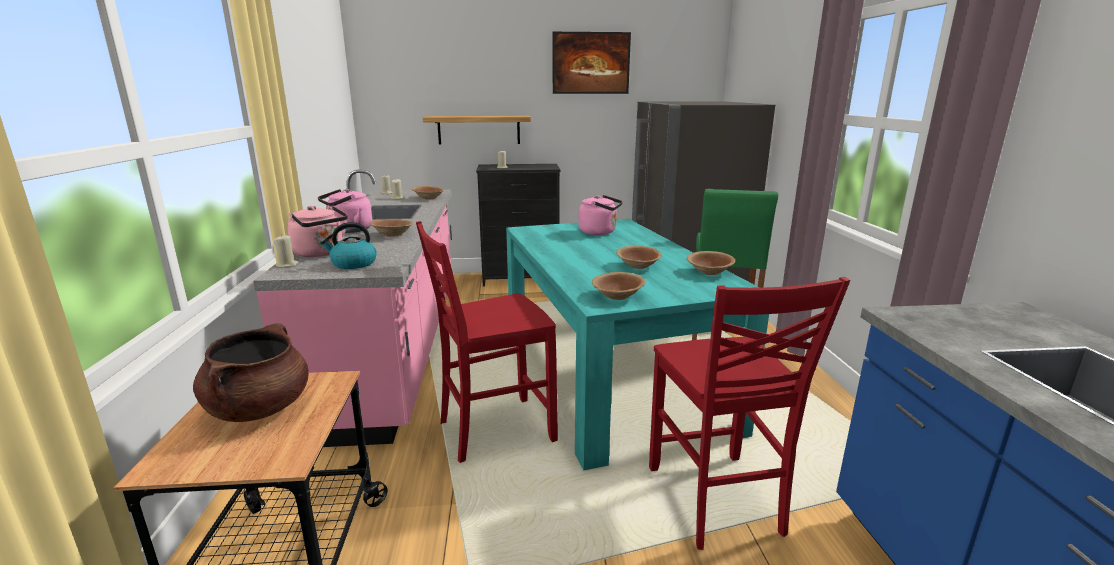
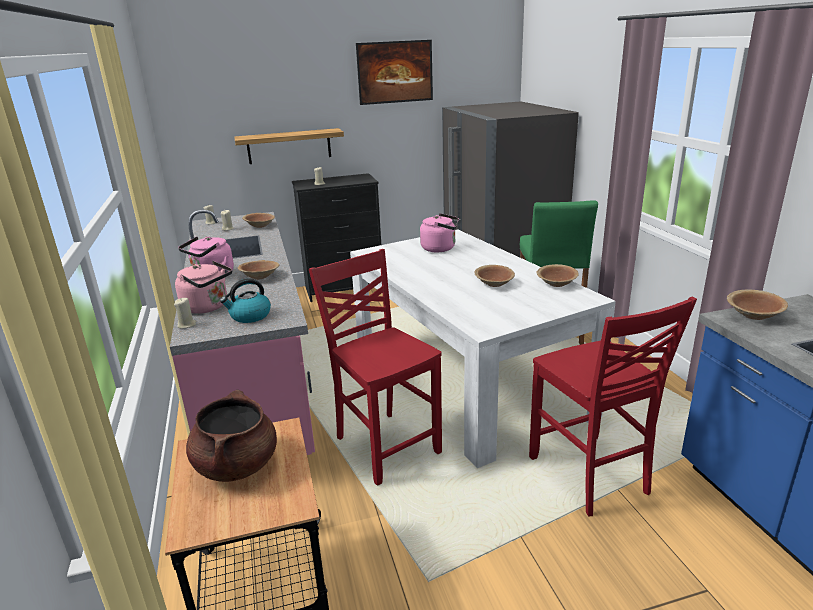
camera: 10 degrees left, 5 degrees up
red chair [416,221,558,463] -> red chair turned 90 degrees clockwise [309,249,442,486]
turquoise dining table [506,219,769,470] -> white dining table [350,230,616,468]
brown bowl [592,272,646,300] -> brown bowl moved to [727,289,788,320]

